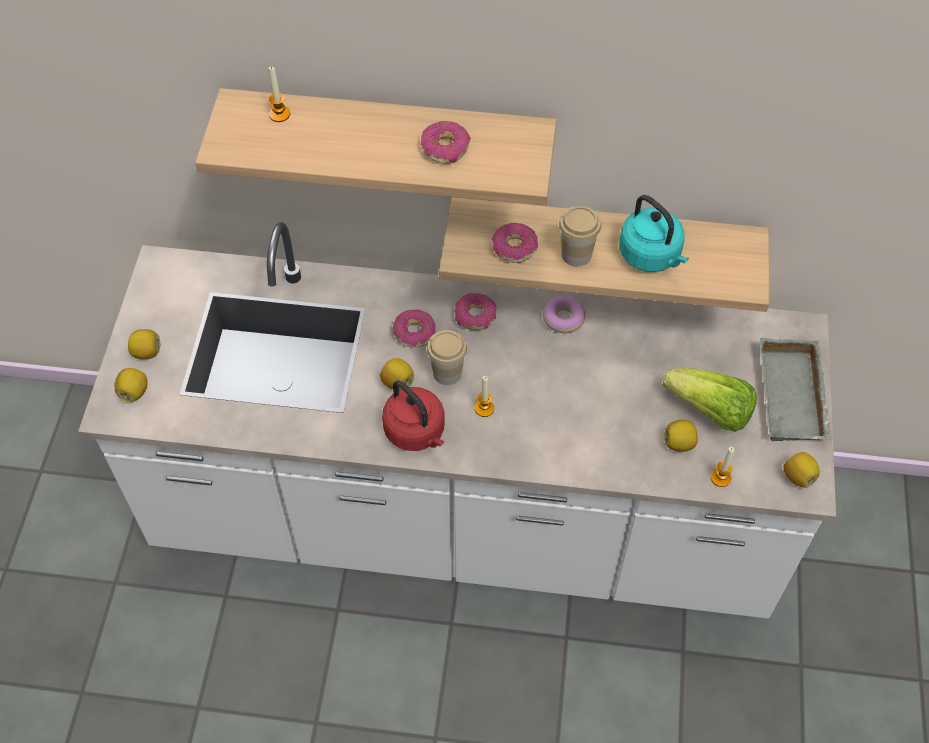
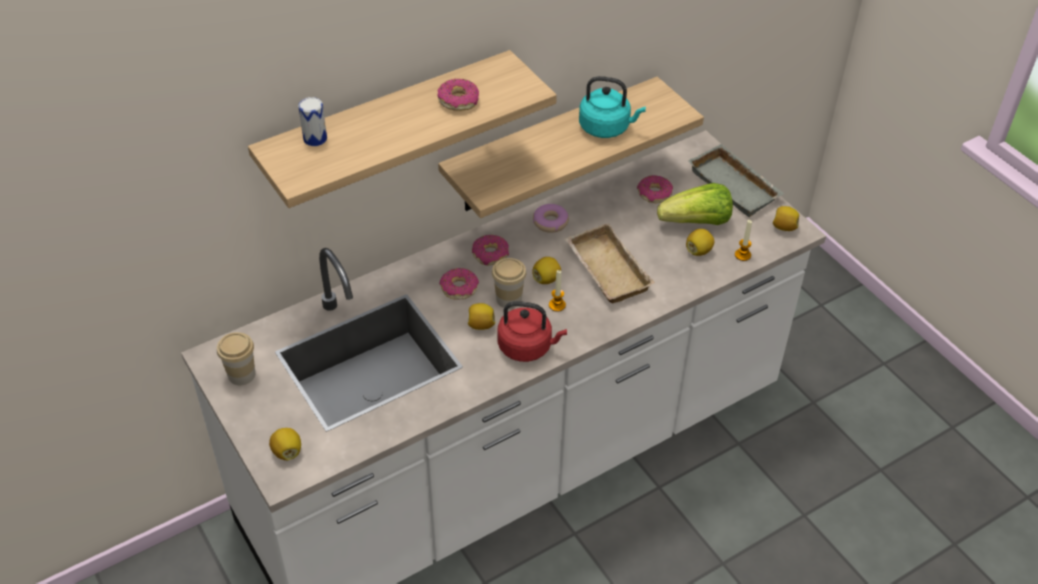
camera: 40 degrees left, 10 degrees down
lemon [128,329,160,360] -> lemon moved to [532,257,561,284]
candle [268,66,290,122] -> can [298,97,327,146]
donut [492,223,538,263] -> donut moved to [637,175,673,203]
cup [559,206,601,267] -> cup moved to [217,332,255,385]
none -> beige tray [565,223,655,303]

